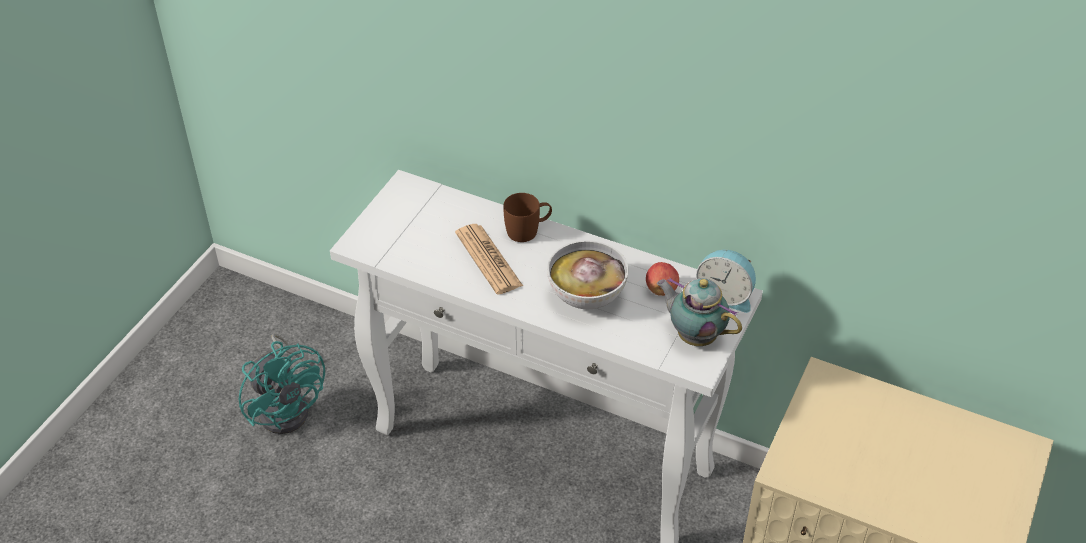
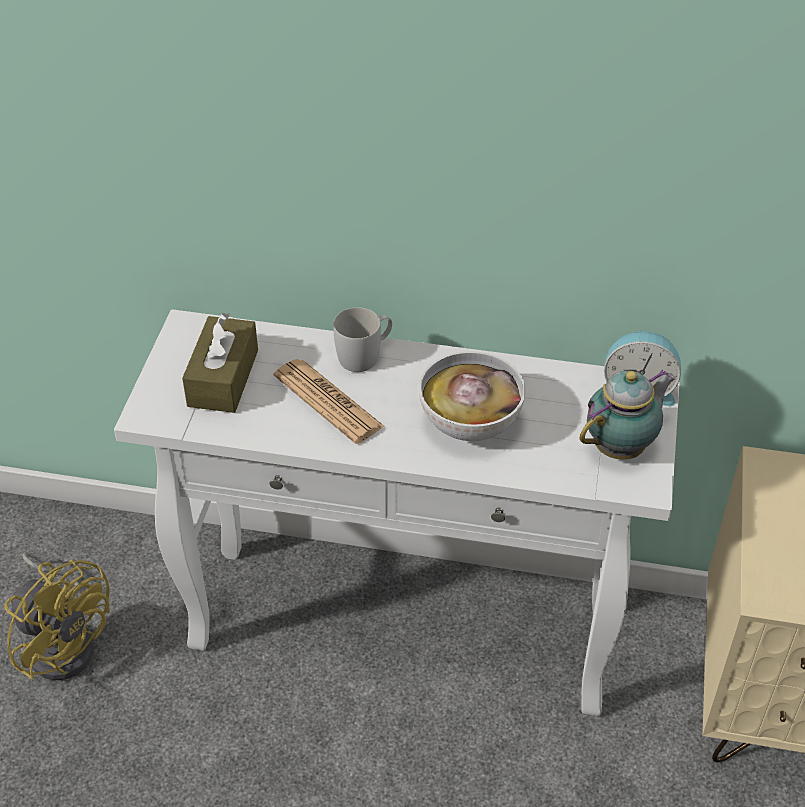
camera: 15 degrees left, 0 degrees up
turquoise fan [239,334,325,434] -> yellow fan [4,552,110,681]
brown mug [504,193,552,242] -> white mug [333,307,392,372]
apple [646,262,679,296] -> none
teapot [657,278,742,346] -> teapot turned 120 degrees clockwise [579,370,676,460]
none -> brown tissue box [182,313,258,413]

